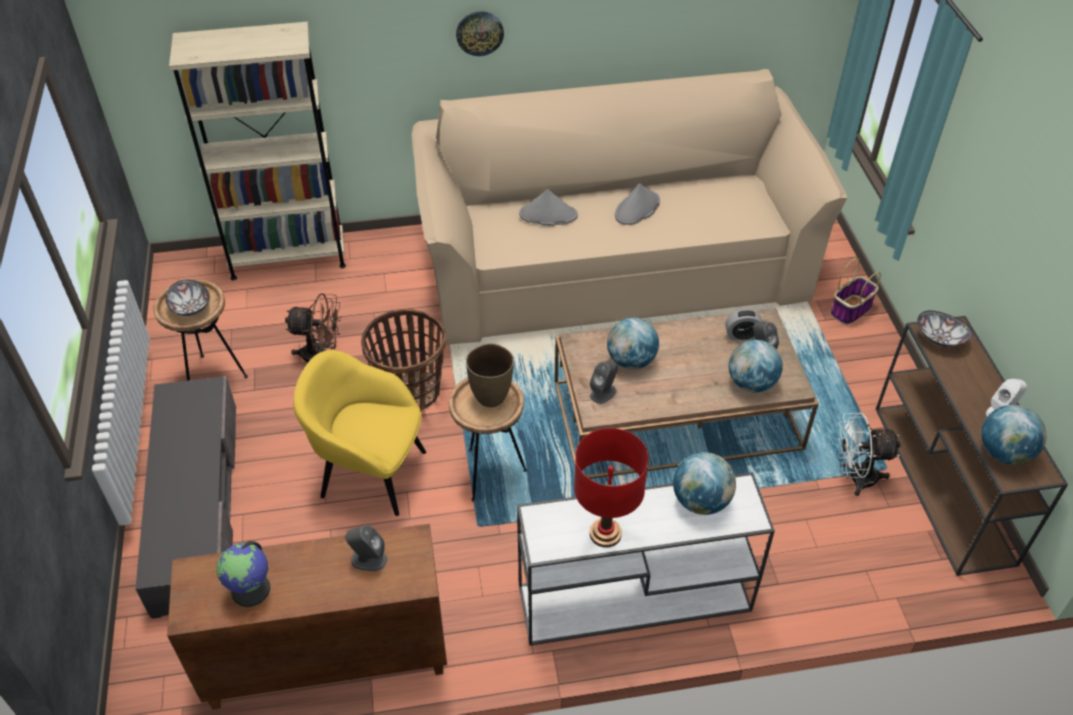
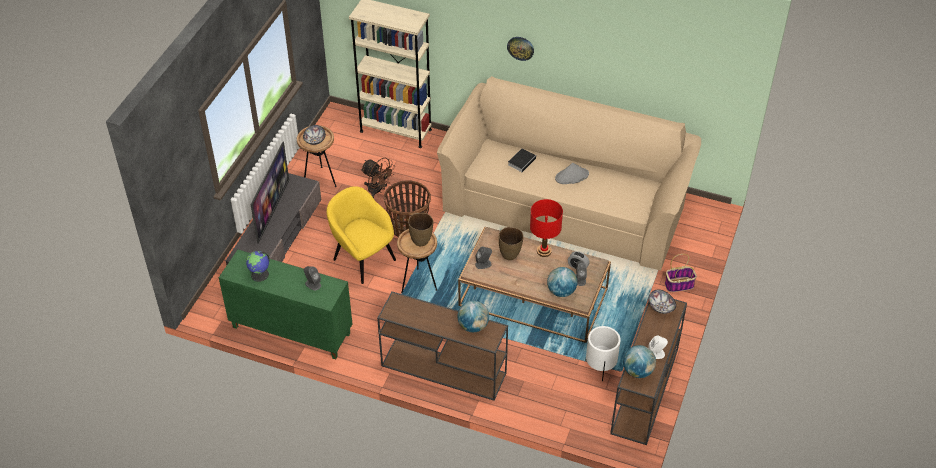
camera: 30 degrees right, 0 degrees up
brown cabinet [167,524,447,709] -> green cabinet [219,249,352,359]
white console table [517,472,775,645] -> brown console table [377,291,508,401]
grey hat [519,189,578,226] -> book [508,148,538,172]
red table lamp [574,428,649,548] -> red table lamp moved to [530,199,563,257]
globe [607,317,659,369] -> brown vase [499,227,524,260]
white fan [837,412,901,496] -> white planter [585,326,621,381]
none -> television [251,141,289,244]

